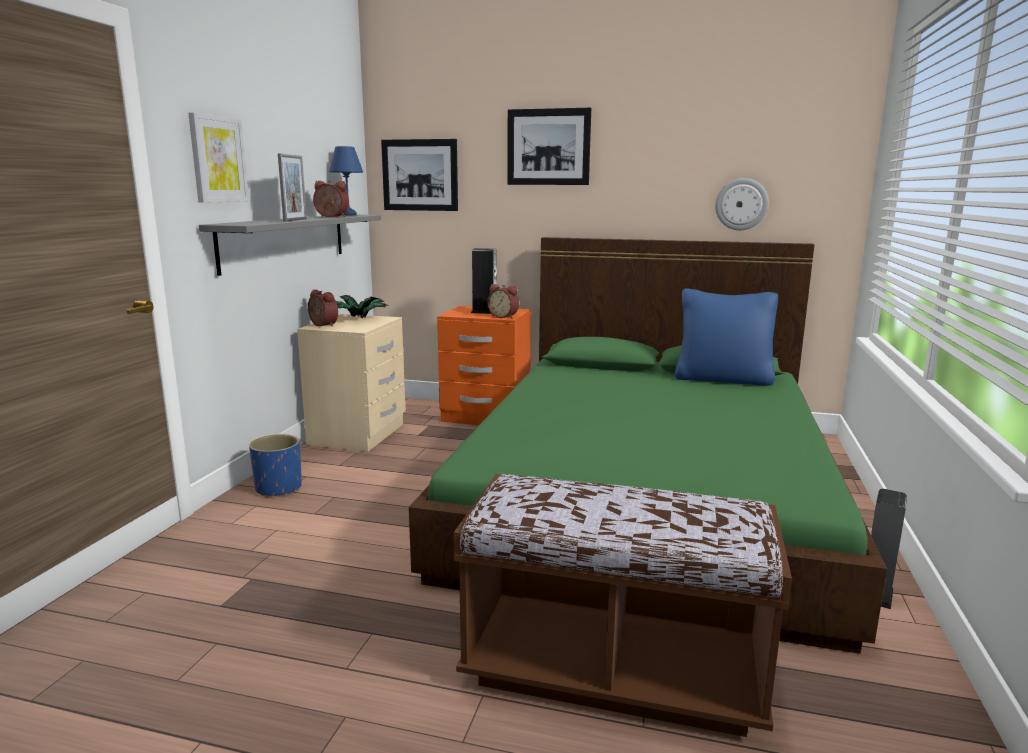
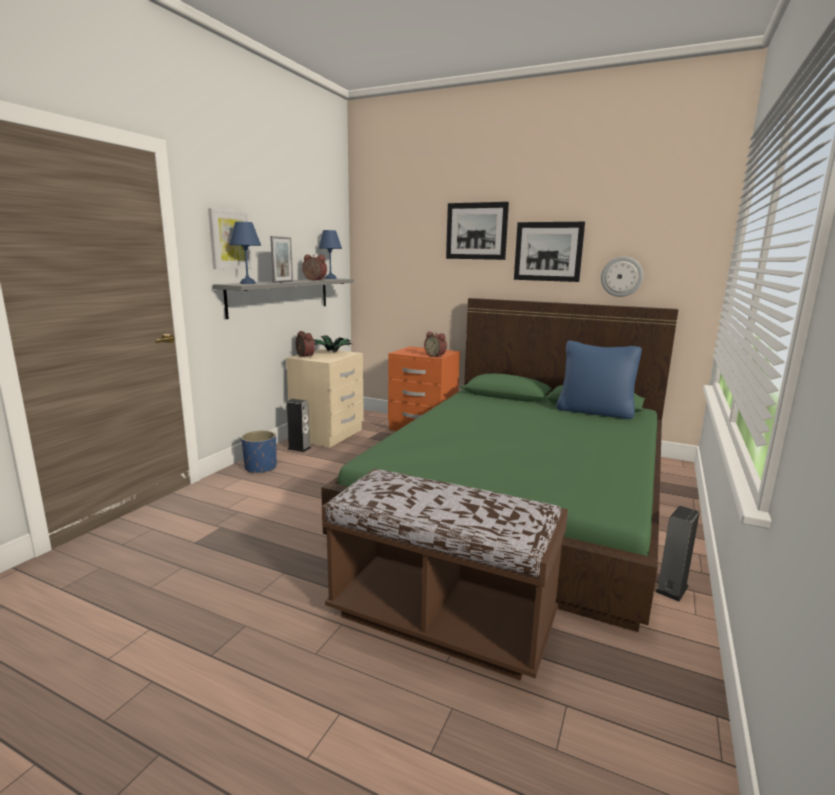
camera: 10 degrees right, 0 degrees up
picture [381,139,458,211] -> picture moved to [514,222,585,282]
speaker [471,248,497,314] -> speaker moved to [287,399,311,452]
none -> blue table lamp [229,222,261,284]

